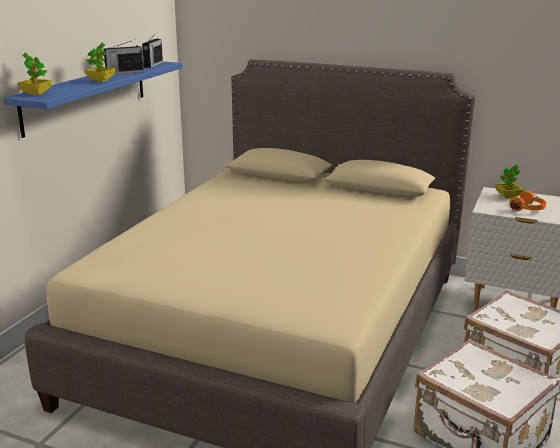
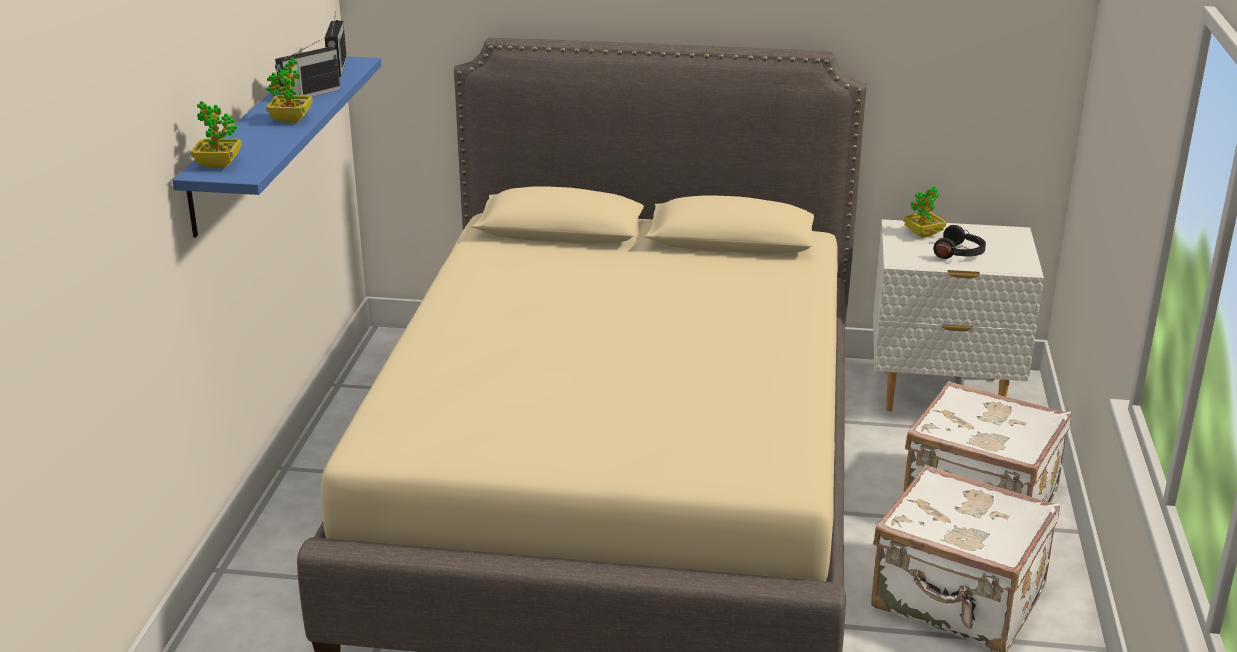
camera: 15 degrees left, 5 degrees up
orange headphones [509,191,546,211] -> black headphones [933,225,986,259]

